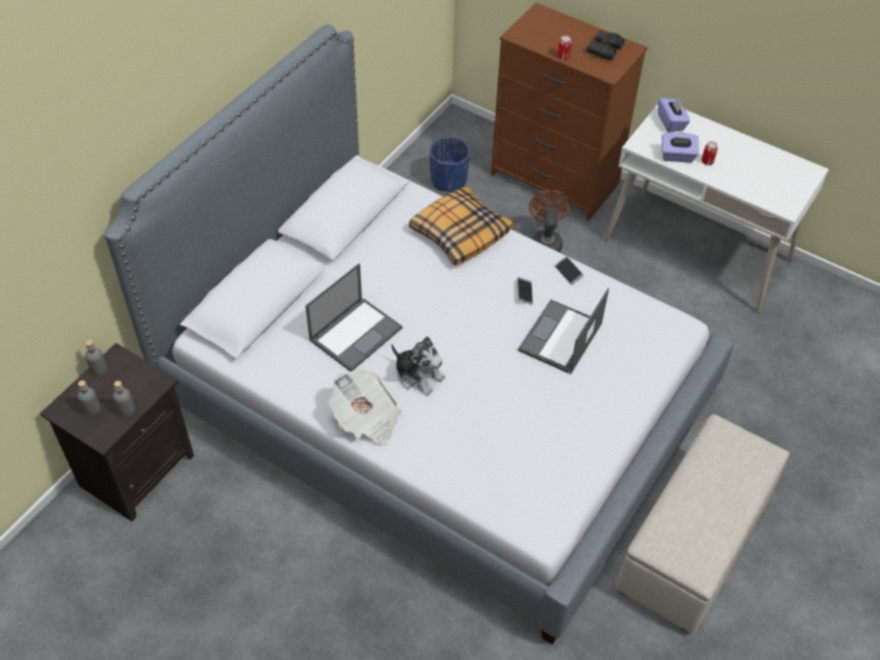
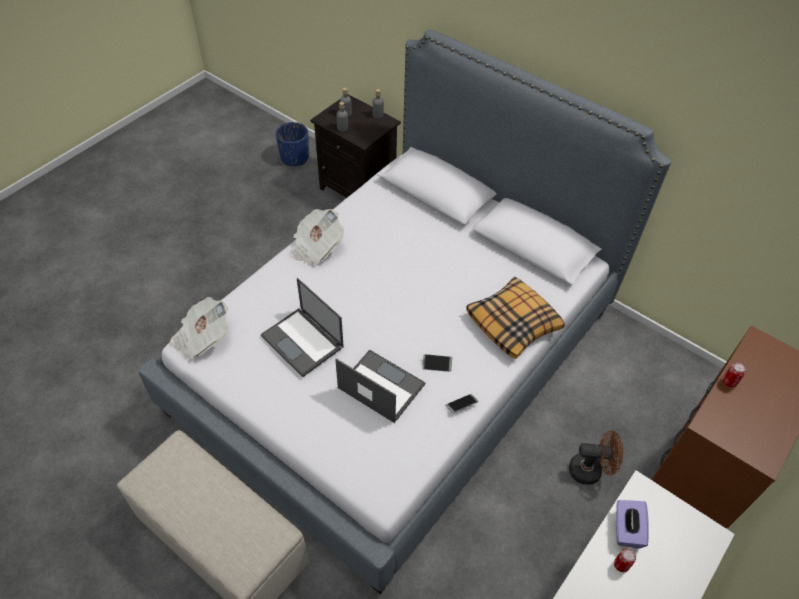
camera: 95 degrees right, 0 degrees up
laptop [305,263,402,372] -> laptop moved to [261,278,344,377]
plush toy [392,337,445,396] -> none
blue planter [429,137,470,192] -> blue planter moved to [276,122,309,166]
black binoculars [587,31,624,60] -> none
purple tissue box [658,97,690,132] -> none
none -> newspaper [170,297,228,360]

